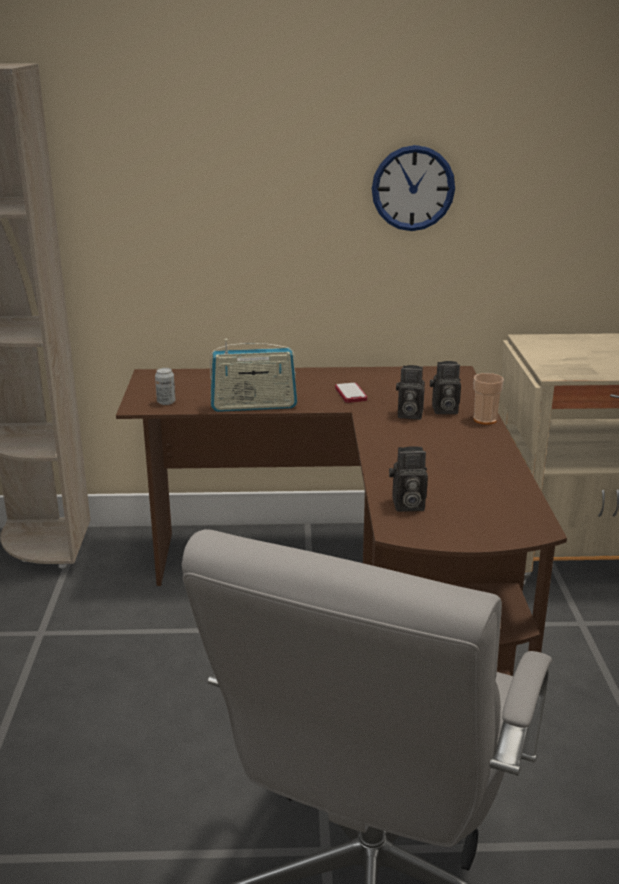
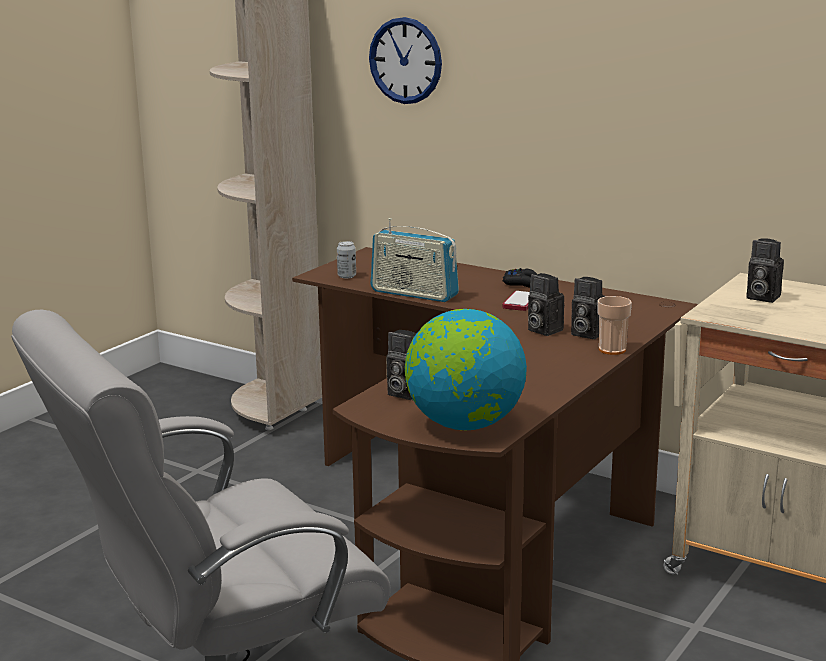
camera: 35 degrees right, 5 degrees down
wall clock [372,145,455,231] -> wall clock moved to [369,17,442,104]
none -> globe [405,309,527,430]
none -> black game controller [503,268,537,288]
none -> camera [747,238,784,303]

